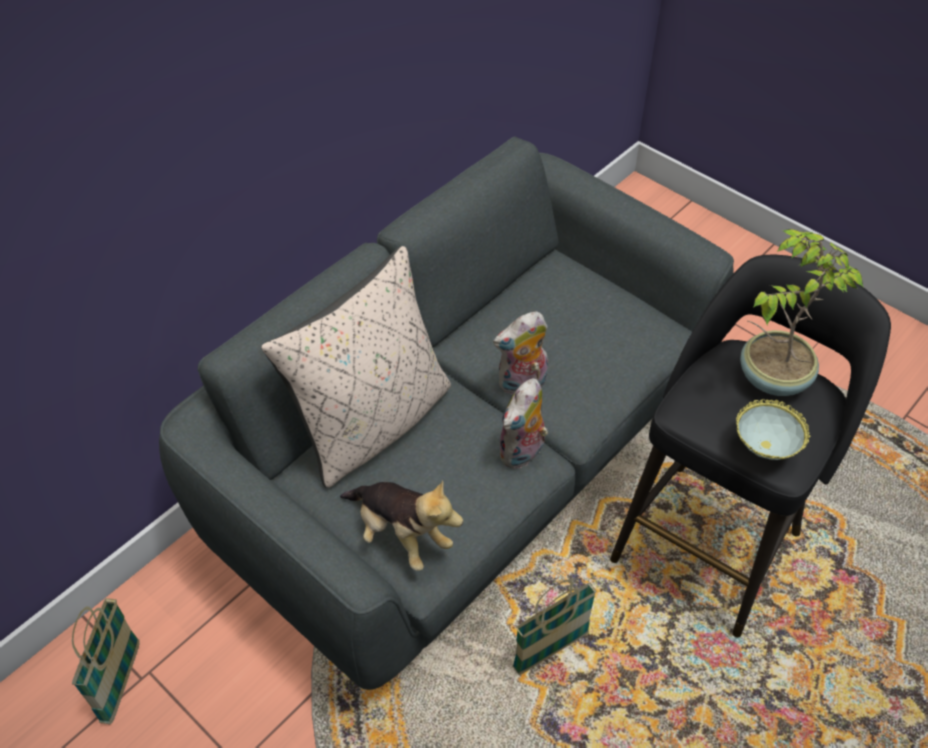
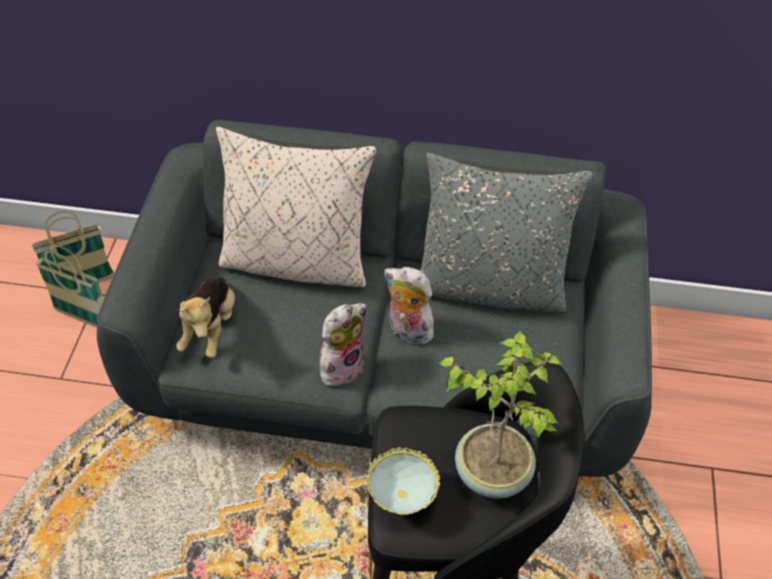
camera: 55 degrees right, 0 degrees up
plush toy [500,379,548,469] -> plush toy turned 135 degrees clockwise [319,303,367,387]
basket [513,579,597,675] -> basket moved to [35,245,104,328]
none -> grey pillow [420,153,593,312]

